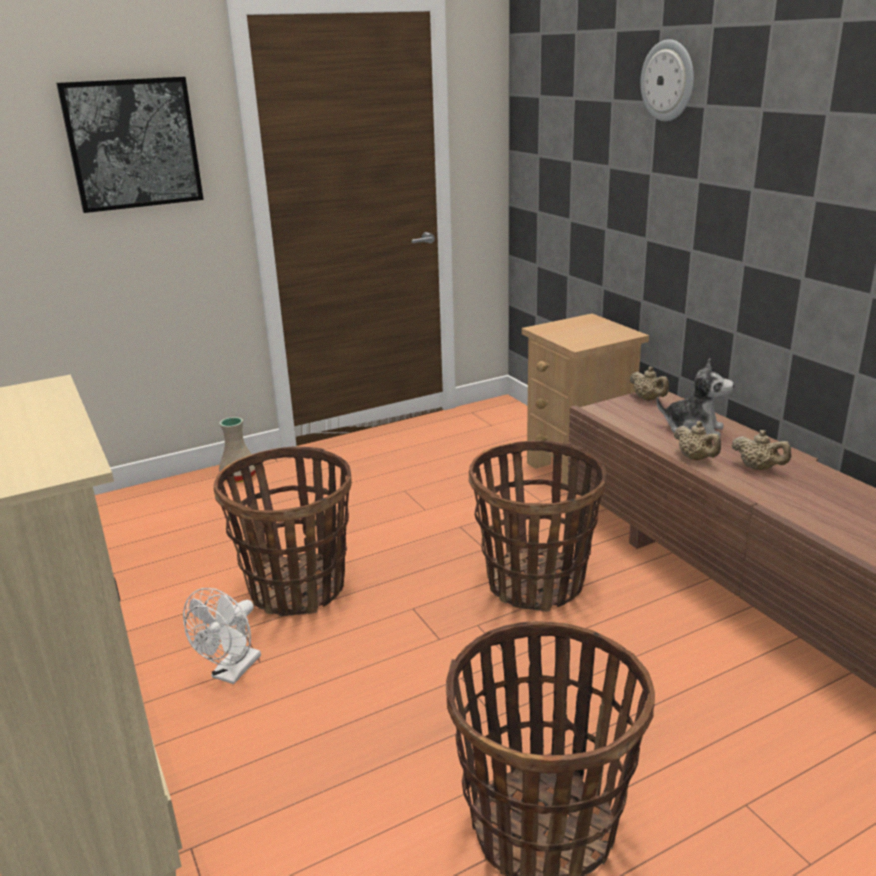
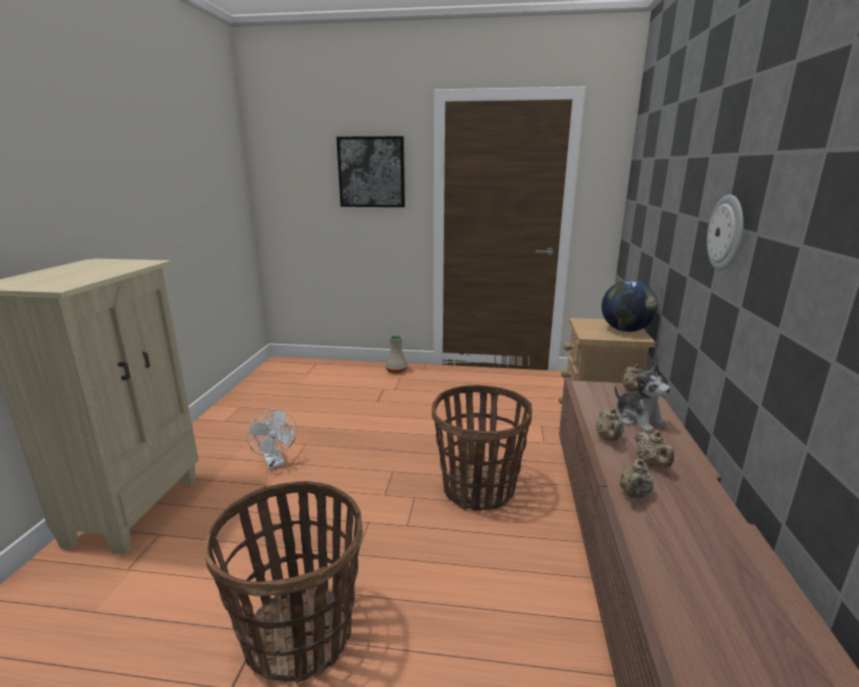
camera: 35 degrees right, 5 degrees down
white fan [183,588,261,684] -> white fan turned 90 degrees counterclockwise [247,409,297,469]
basket [214,446,352,616] -> none
wall clock [640,39,694,121] -> wall clock moved to [707,194,743,271]
none -> globe [602,280,658,332]
none -> beige teapot [619,459,654,498]

